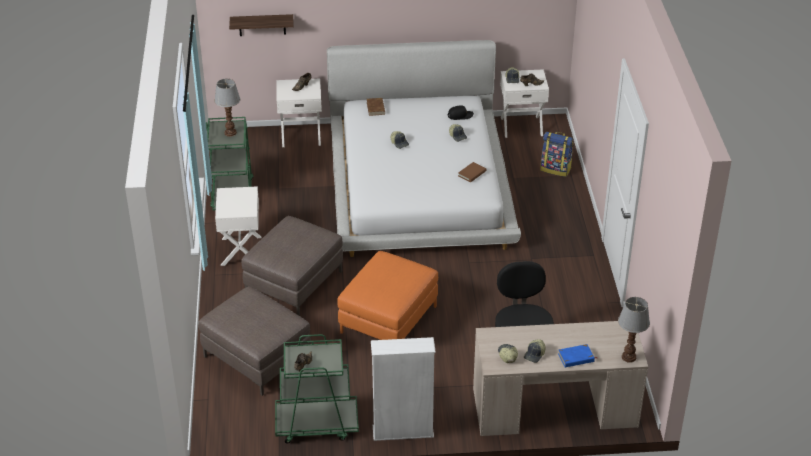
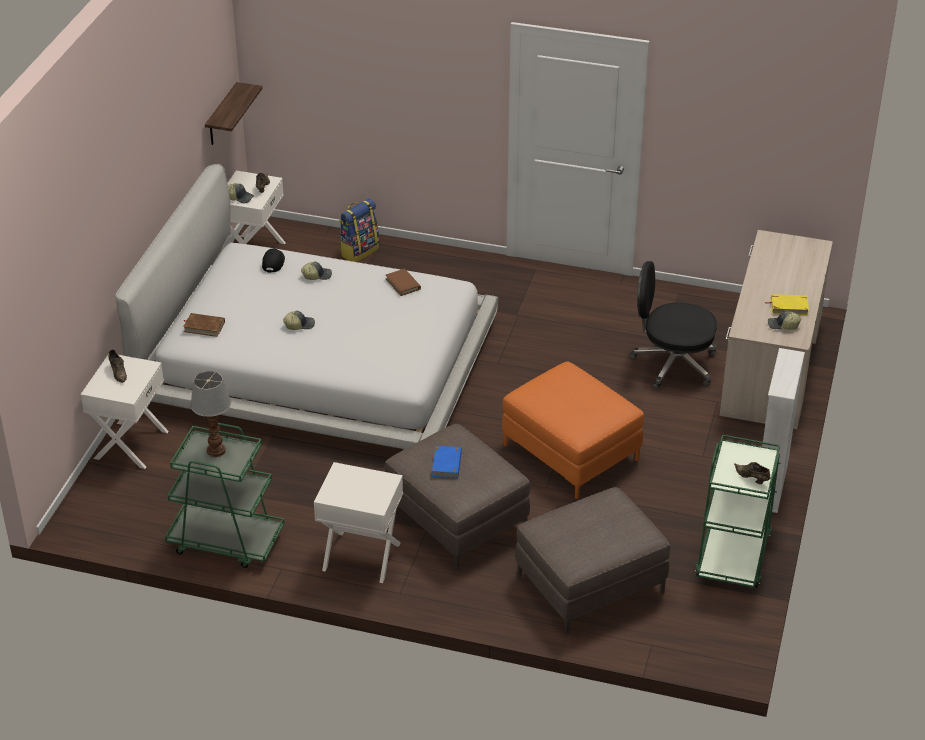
camera: 70 degrees left, 0 degrees up
shelf [229,14,294,36] -> shelf moved to [205,82,263,145]
cap [524,339,546,363] -> yellow book [765,294,809,315]
blue book [558,344,597,367] -> blue book moved to [432,446,462,478]
table lamp [618,297,650,363] -> none

